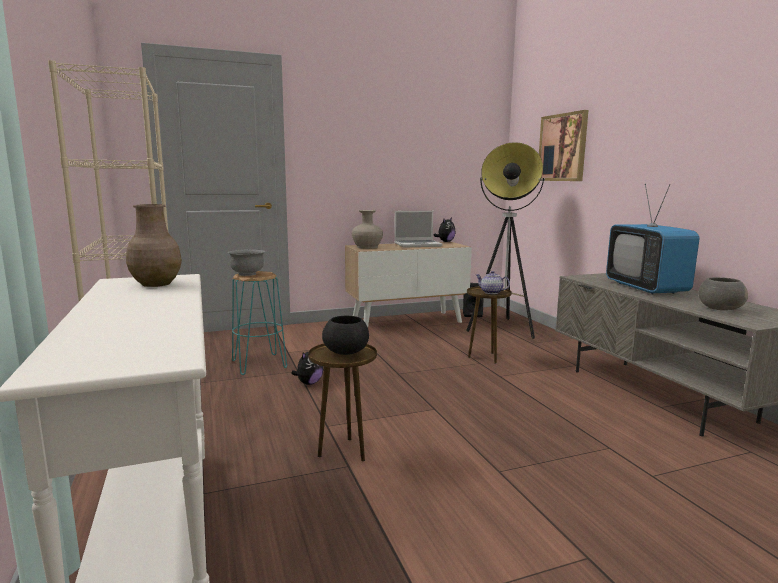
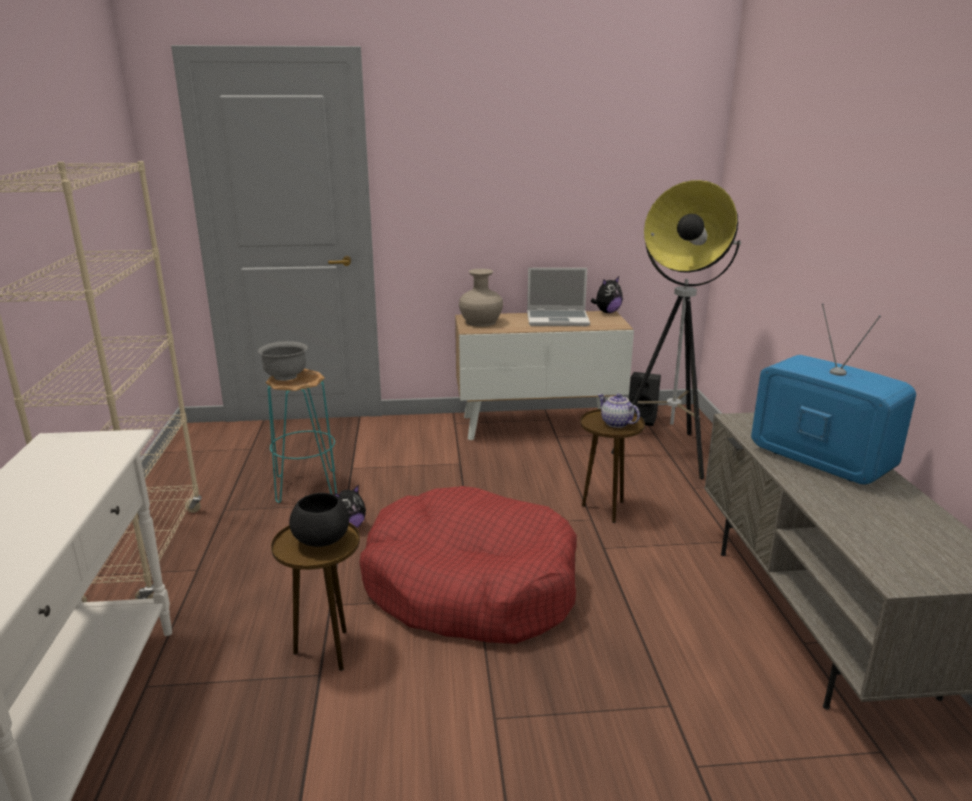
camera: 15 degrees right, 10 degrees up
brown vase [126,204,182,287] -> none
picture [539,110,588,181] -> none
television [606,184,700,294] -> television turned 135 degrees clockwise [751,304,916,485]
grey bowl [698,277,748,310] -> none
none -> red dog bed [359,486,577,644]

